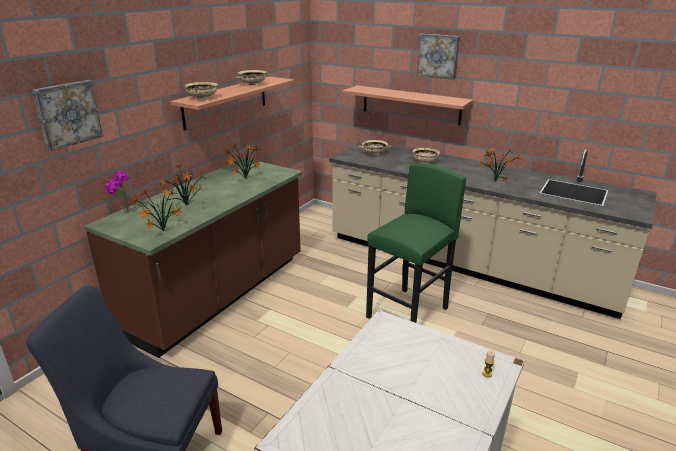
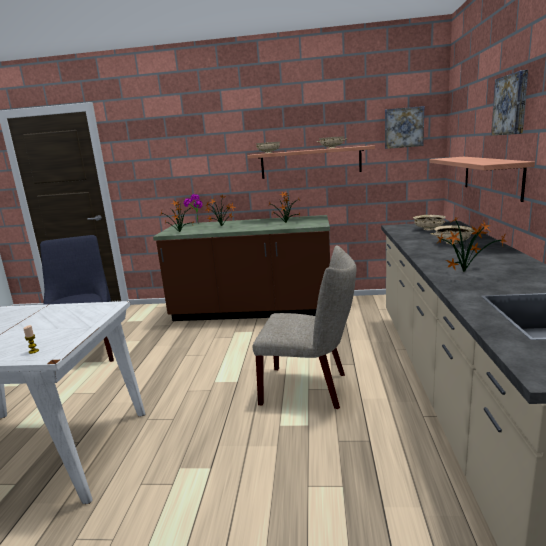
camera: 65 degrees right, 10 degrees down
picture [32,80,103,151] -> picture moved to [385,106,424,149]
green stool [366,163,466,323] -> beige chair [253,246,356,409]

